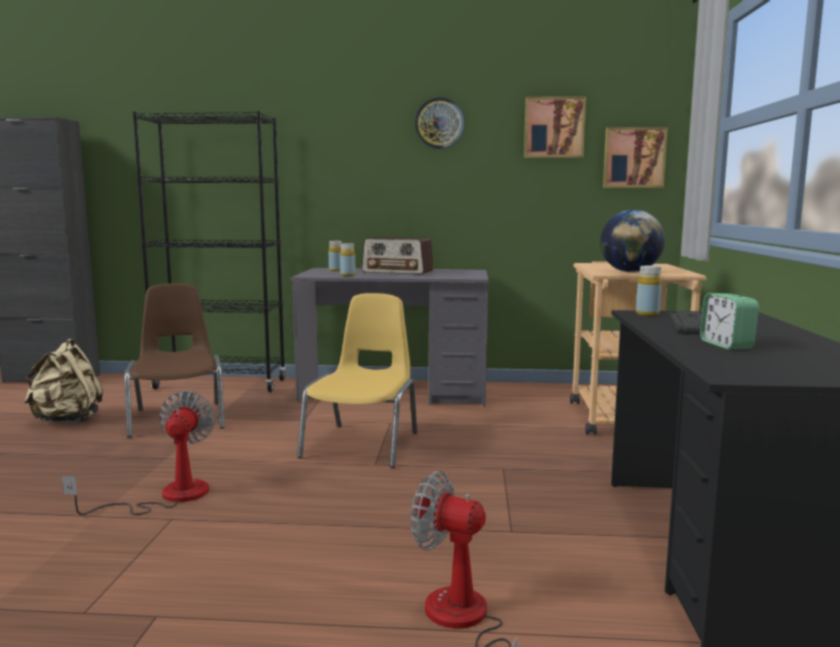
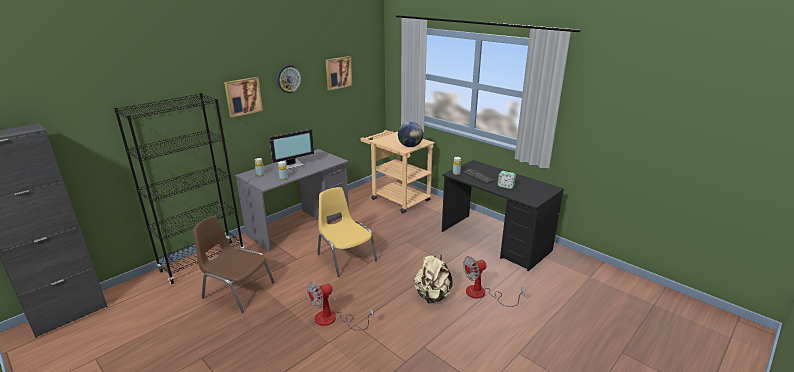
camera: 50 degrees left, 15 degrees up
beige backpack [24,339,103,423] -> beige backpack moved to [414,253,453,304]
fan [62,391,216,515] -> fan turned 75 degrees counterclockwise [307,282,373,331]
radio [362,237,434,275] -> monitor [269,129,314,170]
picture [603,127,668,188] -> picture moved to [224,77,263,118]

